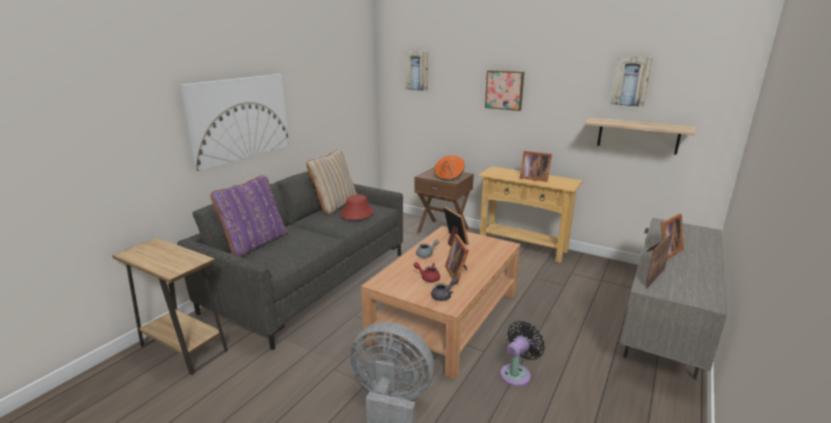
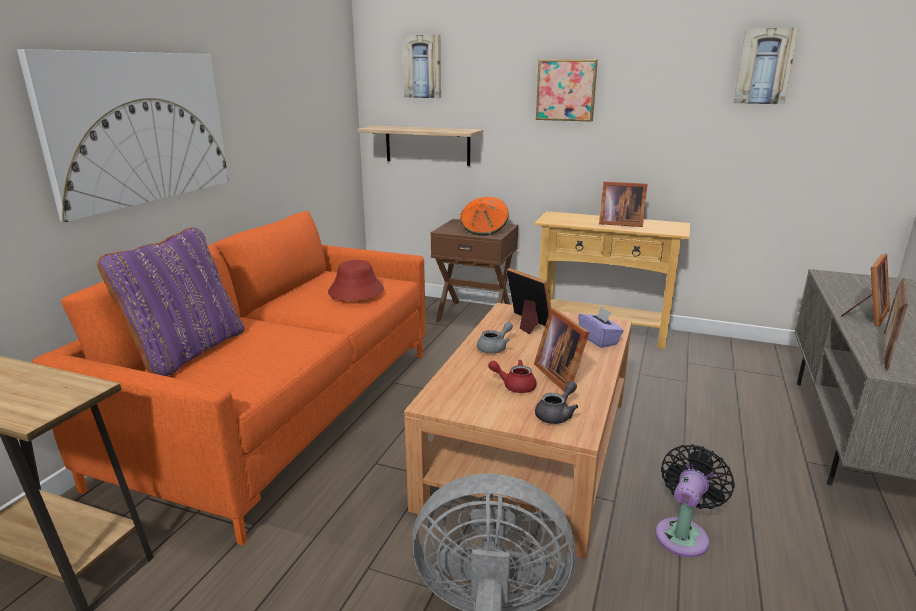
camera: 10 degrees left, 0 degrees up
grey sofa [177,171,403,350] -> orange sofa [32,211,425,545]
beige pillow [306,149,357,215] -> none
shelf [584,117,696,155] -> shelf moved to [357,126,483,166]
none -> purple tissue box [578,306,624,348]

